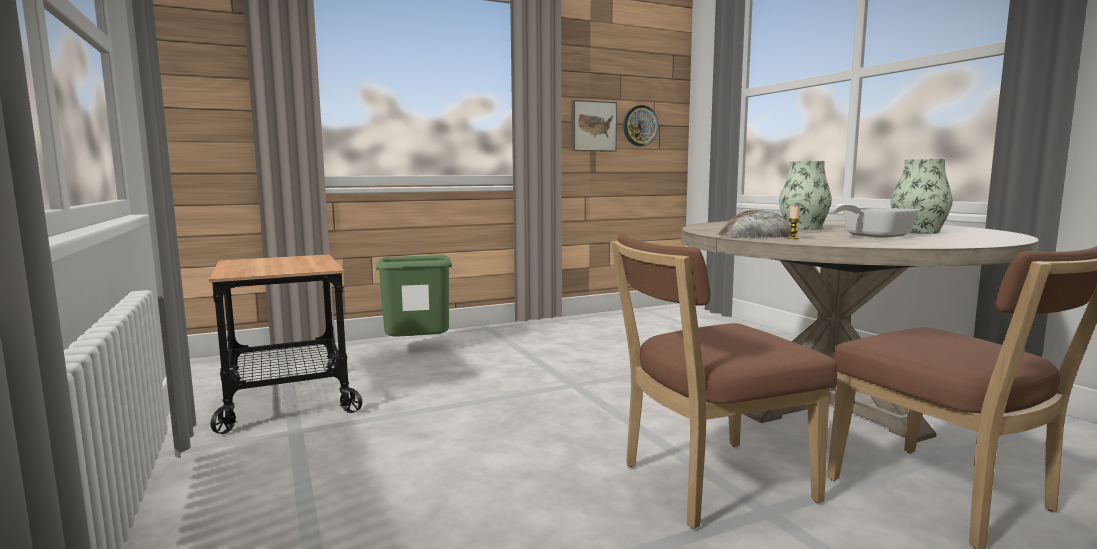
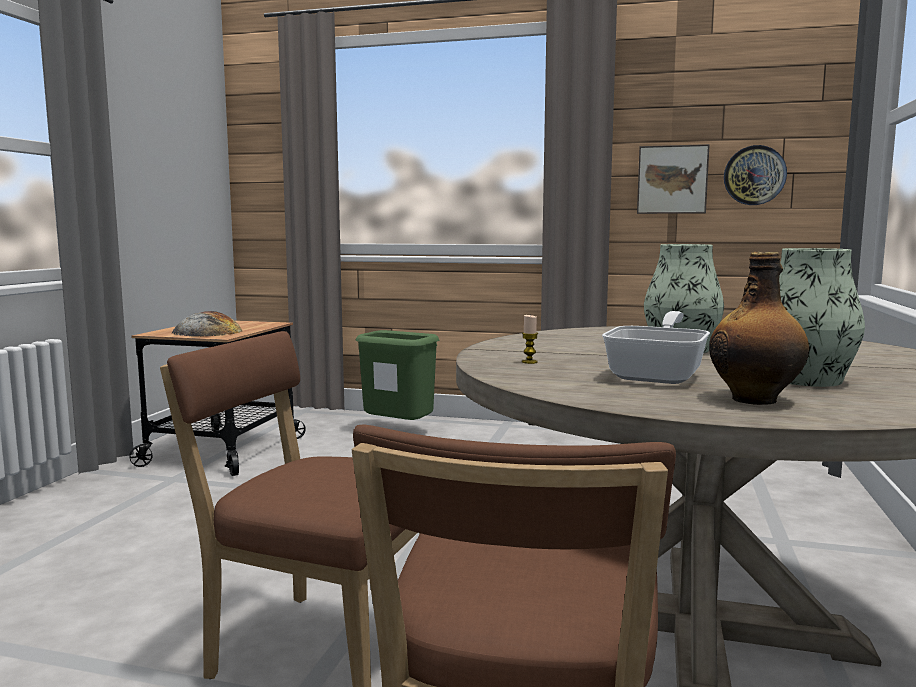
camera: 40 degrees right, 0 degrees up
bread [718,210,792,238] -> bread moved to [172,311,242,336]
frying pan [829,204,920,238] -> frying pan turned 105 degrees clockwise [602,311,710,384]
none -> bottle [709,252,809,405]

